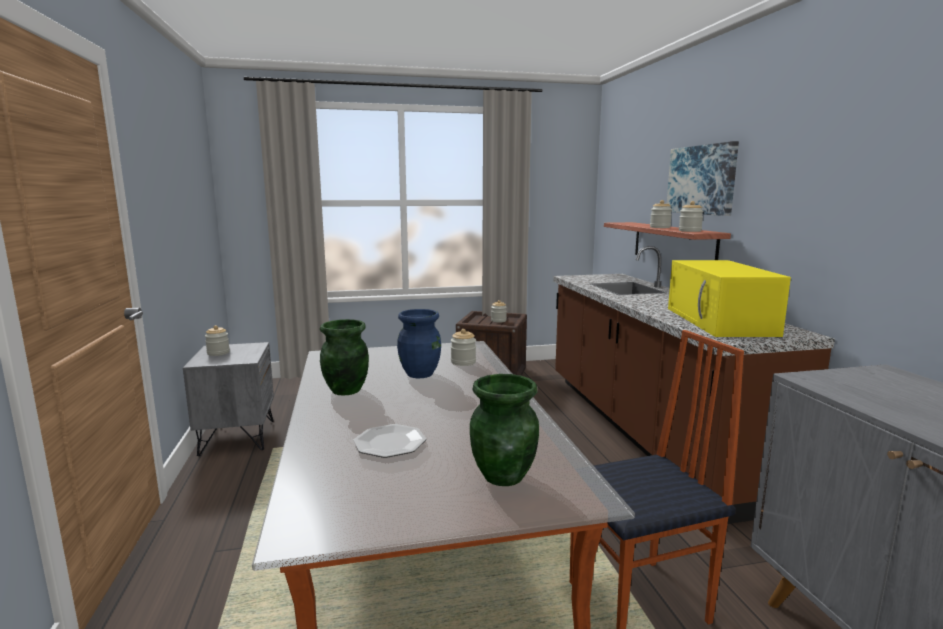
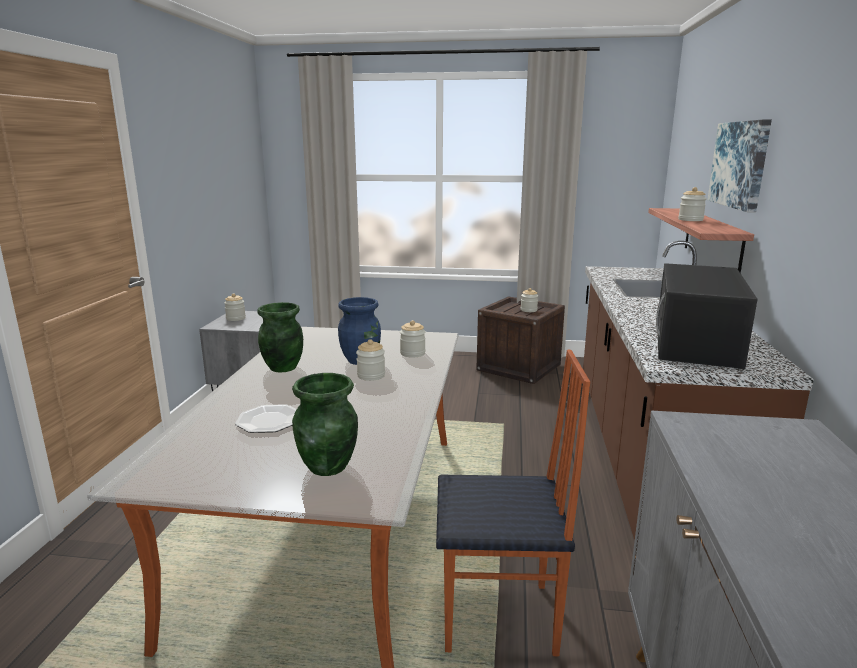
camera: 20 degrees right, 5 degrees up
yellow microwave [668,260,791,337] -> black microwave [656,263,758,369]
jar [679,201,704,232] -> jar moved to [356,339,385,381]

